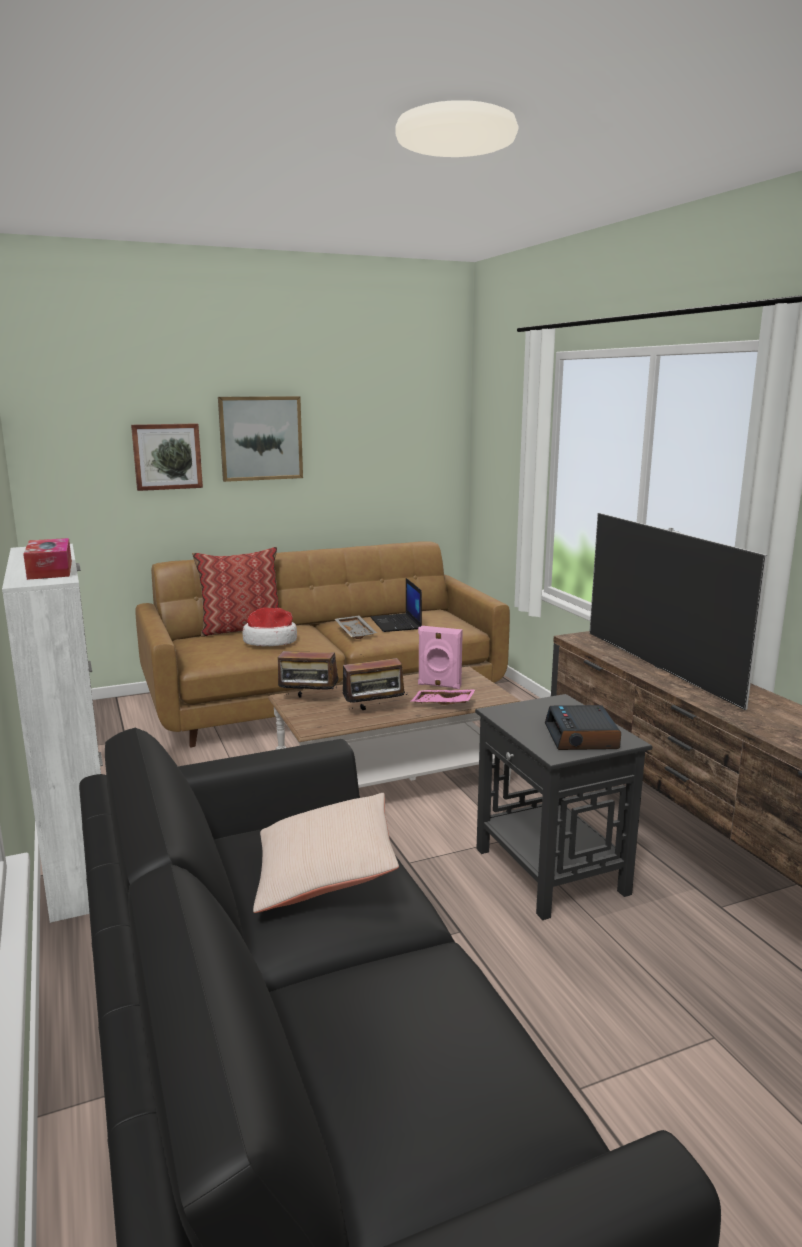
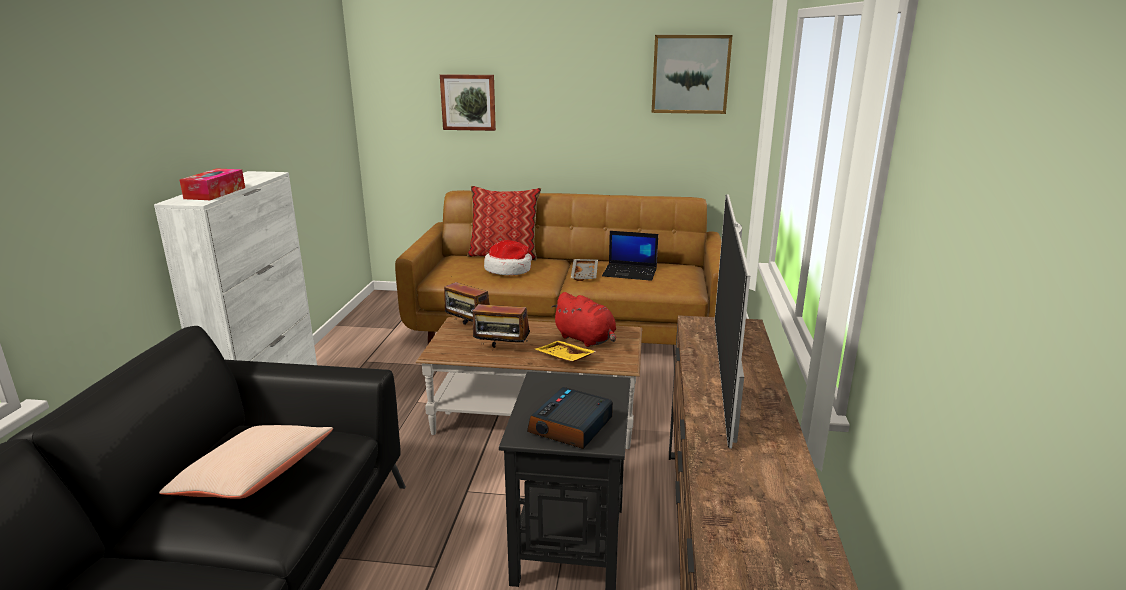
camera: 30 degrees right, 5 degrees up
picture [218,396,303,482] -> picture moved to [652,35,733,114]
laptop [370,578,422,632] -> laptop turned 90 degrees counterclockwise [602,231,658,281]
pink tray [410,689,476,705] -> yellow tray [535,341,596,362]
pink speaker [418,626,463,689] -> red plush toy [551,292,616,347]

